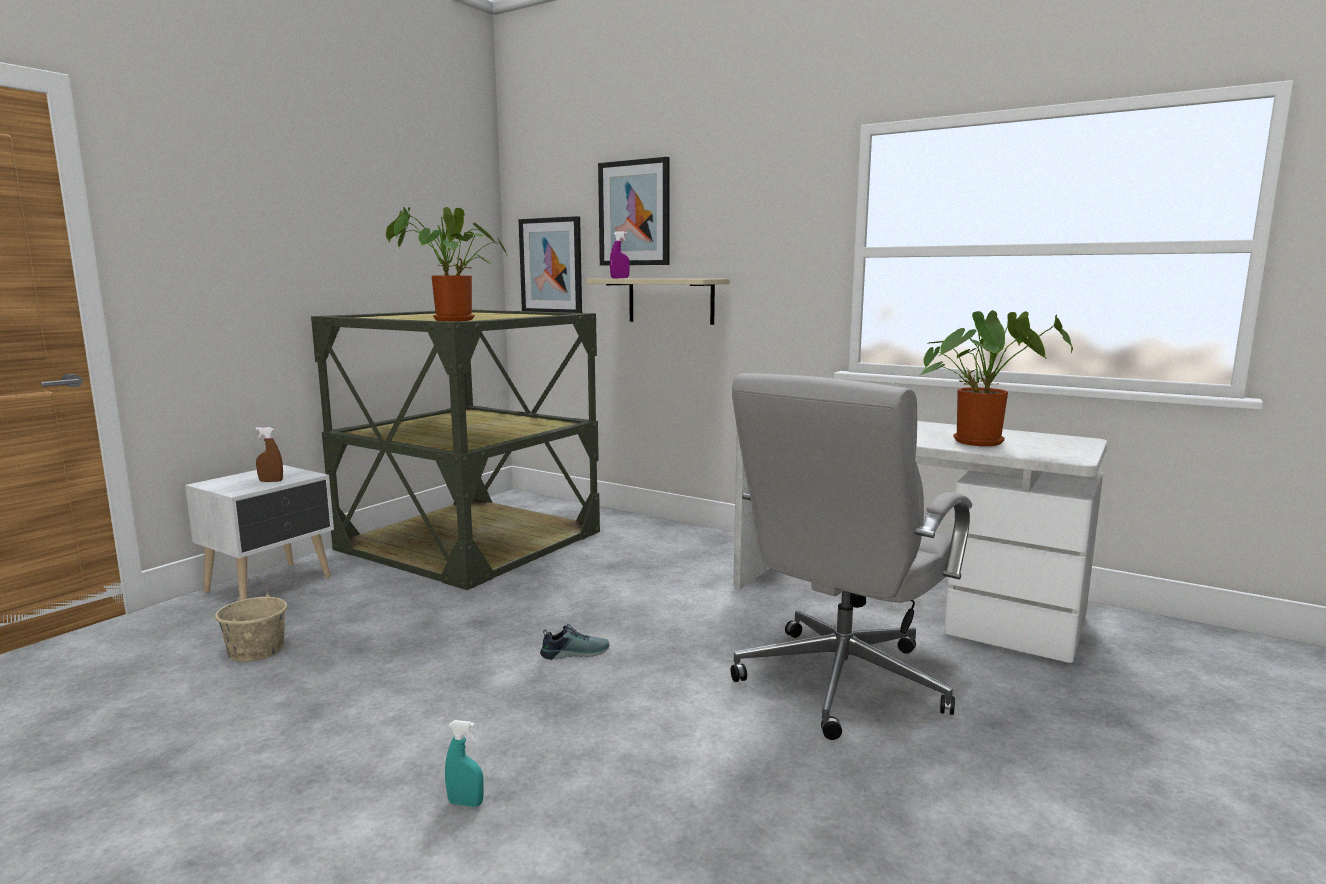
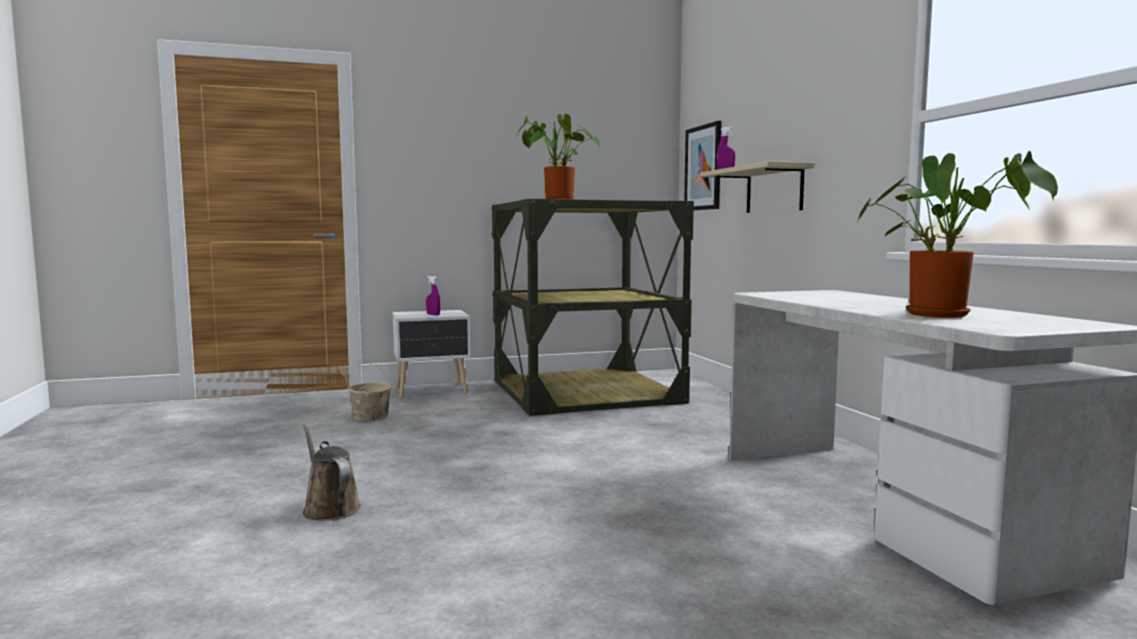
camera: 40 degrees right, 5 degrees down
brown spray bottle [255,427,283,482] -> purple spray bottle [426,276,440,316]
turquoise spray bottle [445,720,484,807] -> brown watering can [303,424,361,521]
shoe [540,624,609,660] -> none
picture [598,157,670,265] -> none
grey office chair [731,373,972,740] -> none

